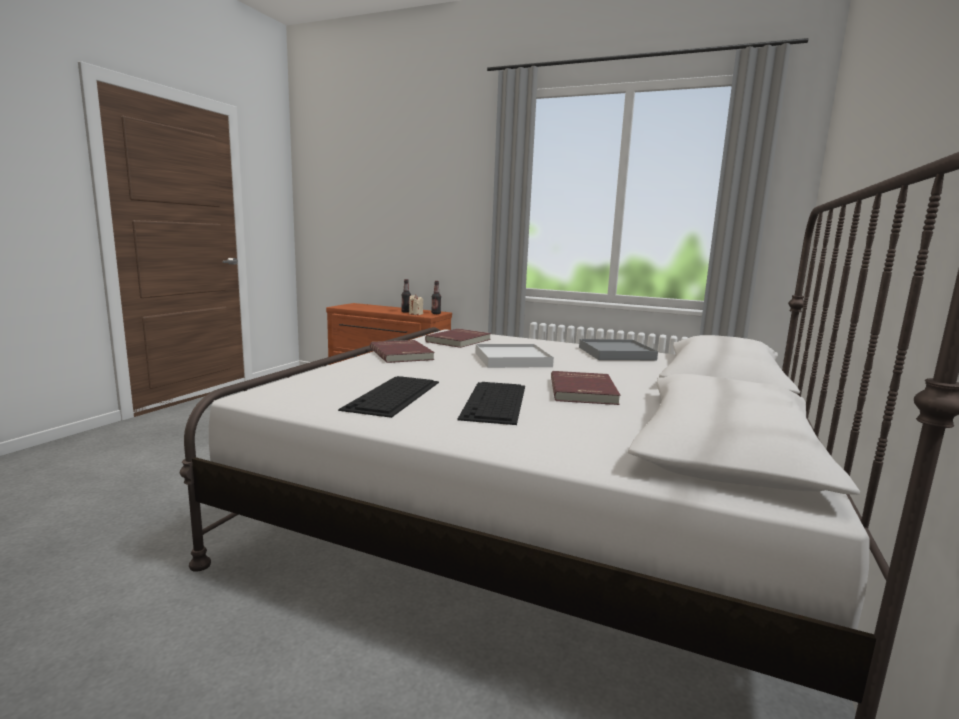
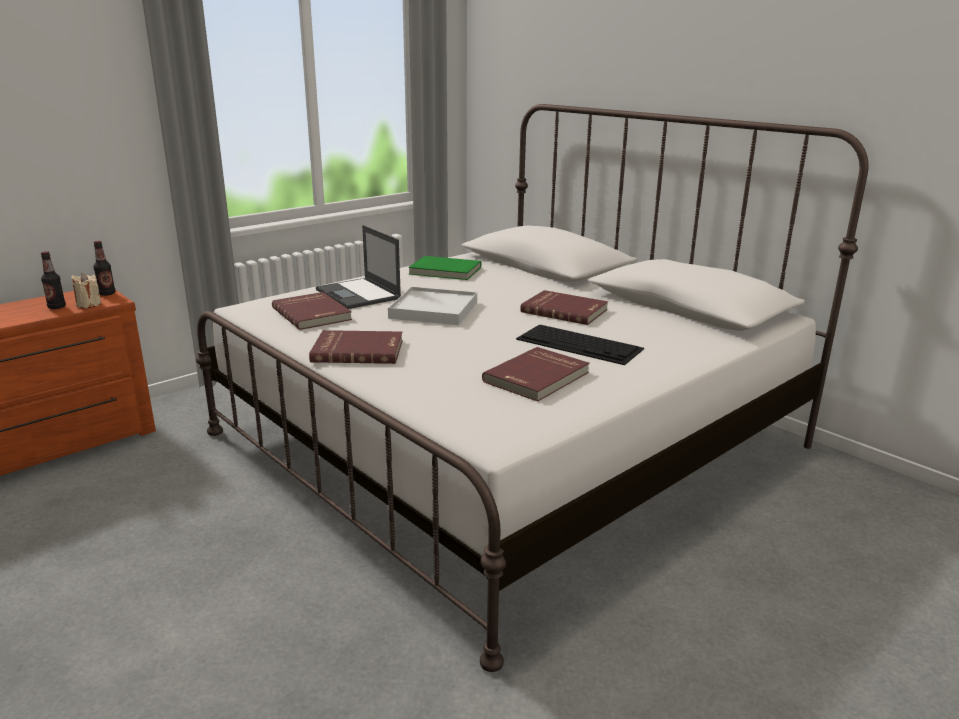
camera: 65 degrees left, 10 degrees up
keyboard [338,376,439,418] -> red book [482,347,590,402]
grey tray [579,339,658,360] -> green book [408,256,481,280]
none -> laptop [316,225,401,309]

